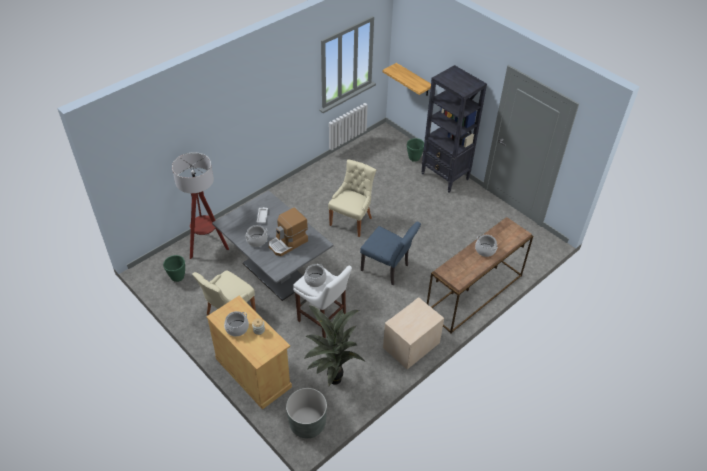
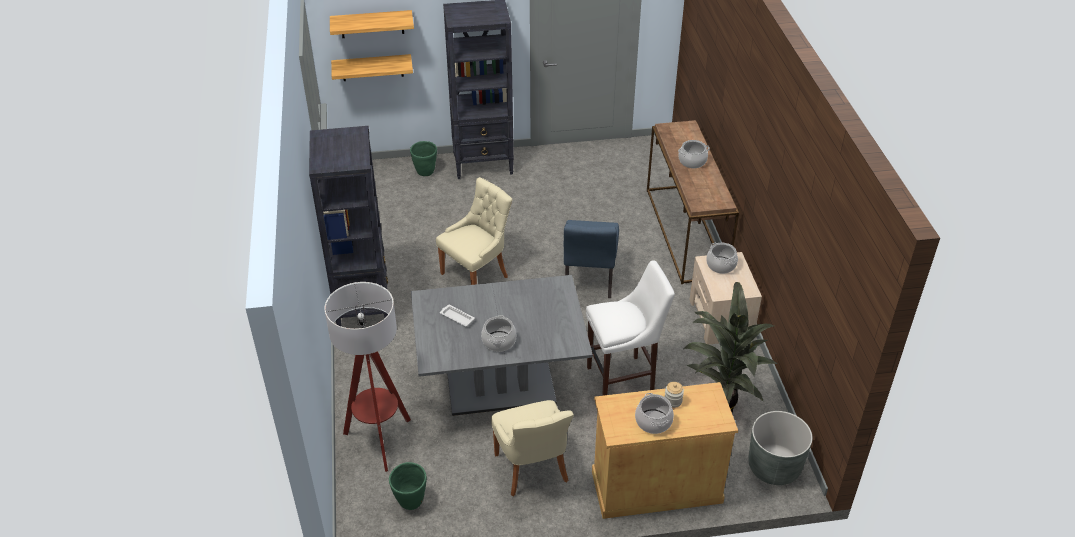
camera: 55 degrees left, 5 degrees down
coffee machine [269,207,308,256] -> none
cooking pot [304,264,327,287] -> cooking pot moved to [706,243,738,274]
beige chair [328,159,376,237] -> beige chair turned 75 degrees clockwise [436,177,512,285]
blue chair [360,221,421,285] -> blue chair turned 120 degrees clockwise [564,220,619,298]
none -> black bookcase [309,126,388,327]
none -> shelf [330,10,414,38]

